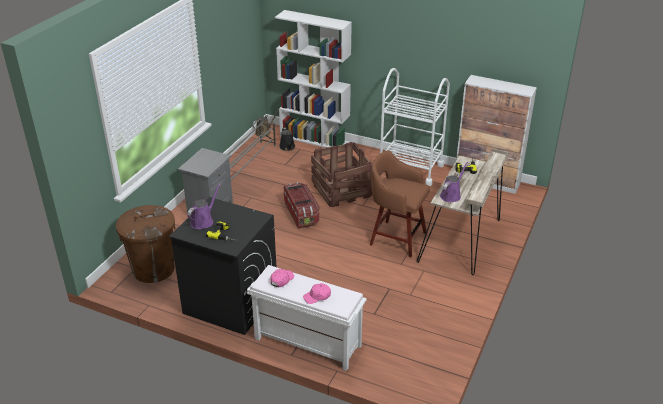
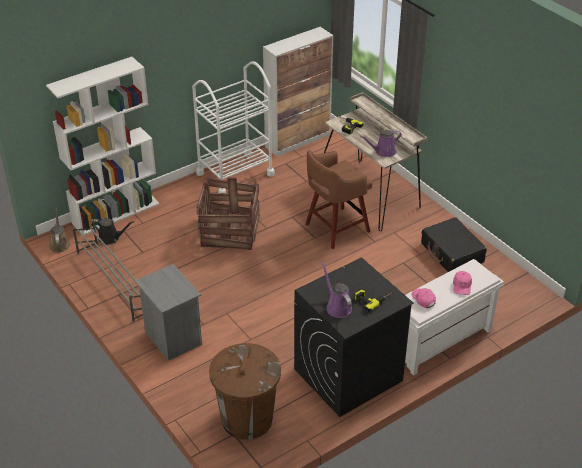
camera: 60 degrees left, 5 degrees up
storage box [283,182,320,229] -> none
purple watering can [440,162,468,202] -> purple watering can turned 90 degrees counterclockwise [360,130,401,157]
none -> black suitcase [421,217,487,272]

